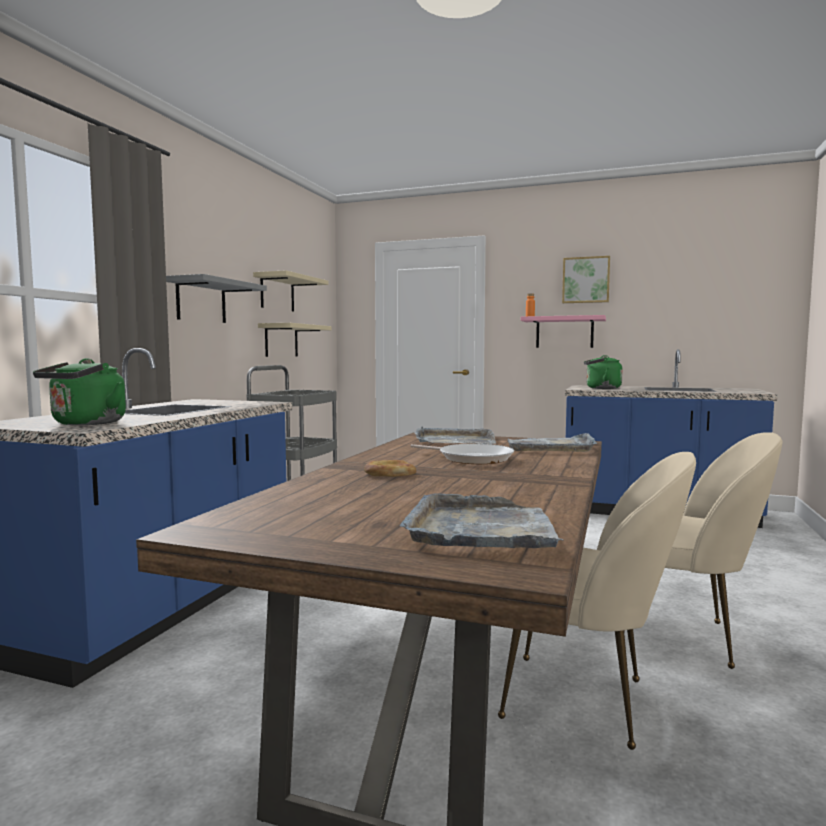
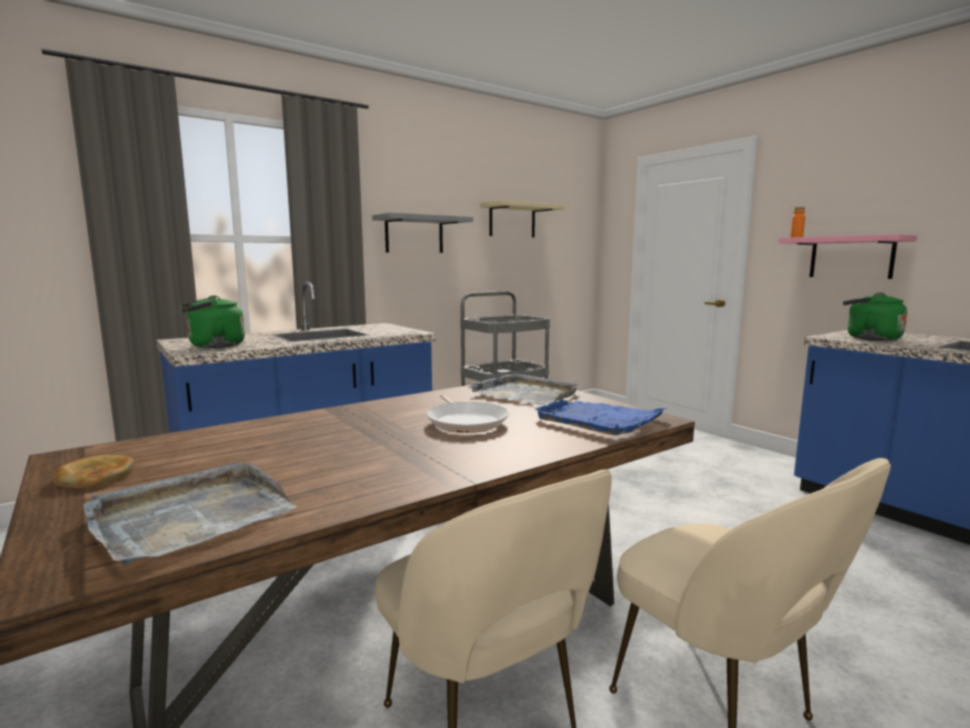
camera: 35 degrees right, 5 degrees up
beige shelf [258,323,332,357] -> none
bread [364,460,416,477] -> bread moved to [53,455,134,488]
grey tray [508,433,597,452] -> blue tray [535,400,666,435]
picture [562,256,610,303] -> none

